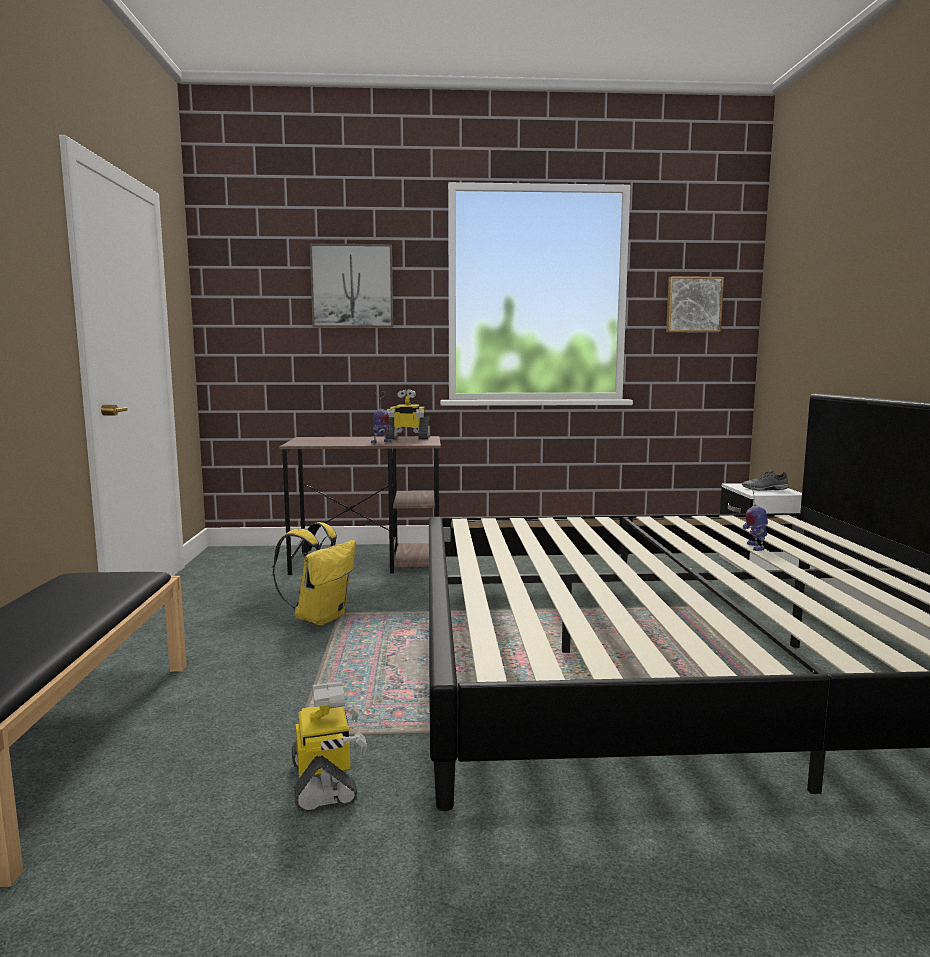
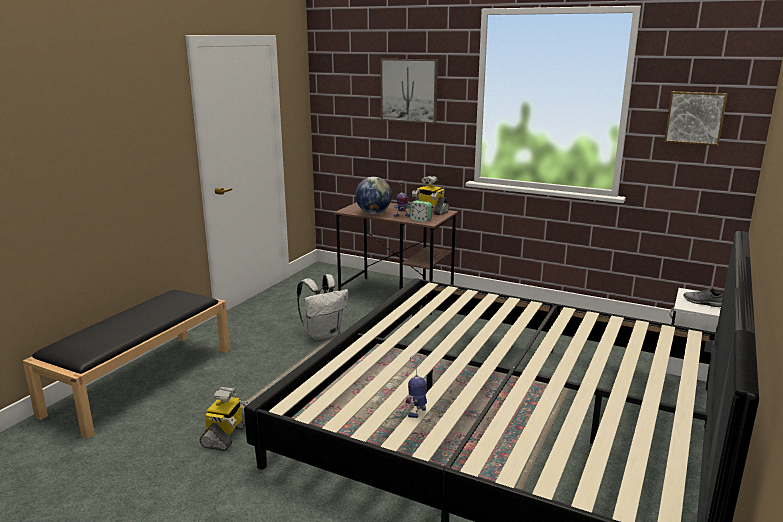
camera: 30 degrees right, 10 degrees up
yellow backpack [273,522,356,626] -> white backpack [297,274,348,341]
toy robot [743,482,768,551] -> toy robot moved to [406,355,427,418]
none -> globe [355,177,392,214]
none -> alarm clock [409,201,432,222]

